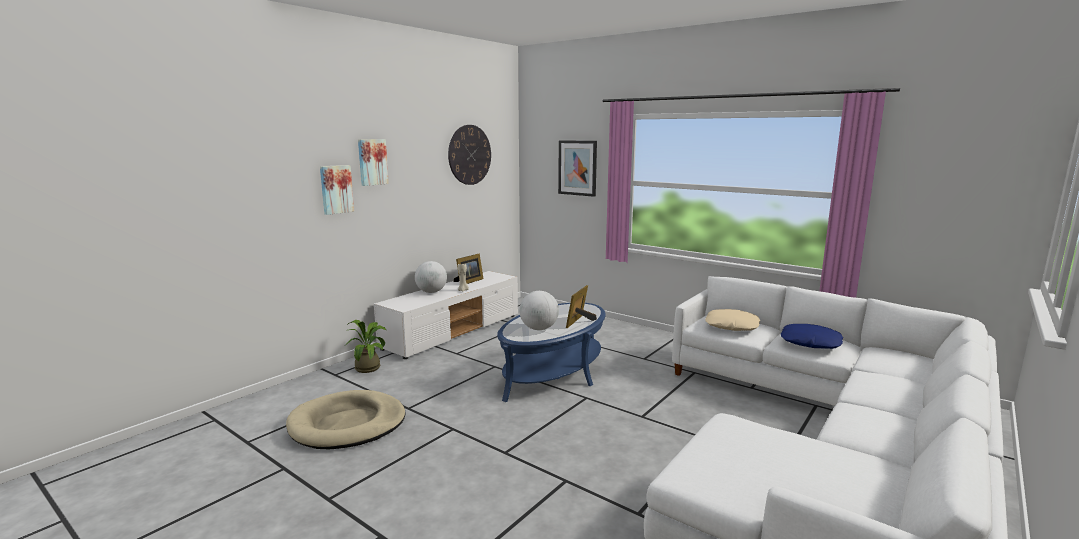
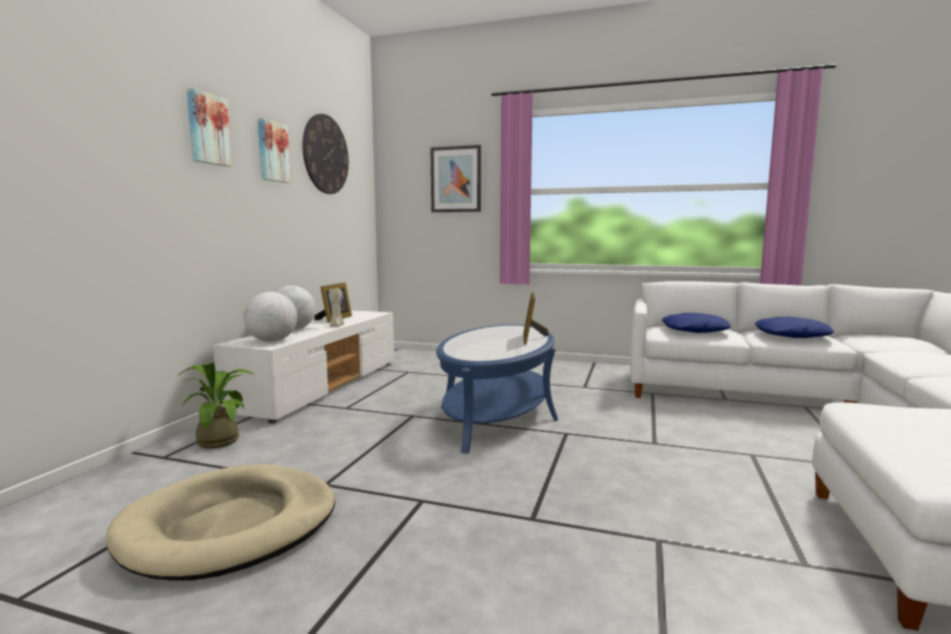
camera: 20 degrees left, 5 degrees down
picture [320,165,354,215] -> picture moved to [258,118,291,183]
globe [519,291,559,330] -> globe moved to [244,292,297,342]
beige pillow [705,309,760,331] -> blue pillow [662,313,731,333]

